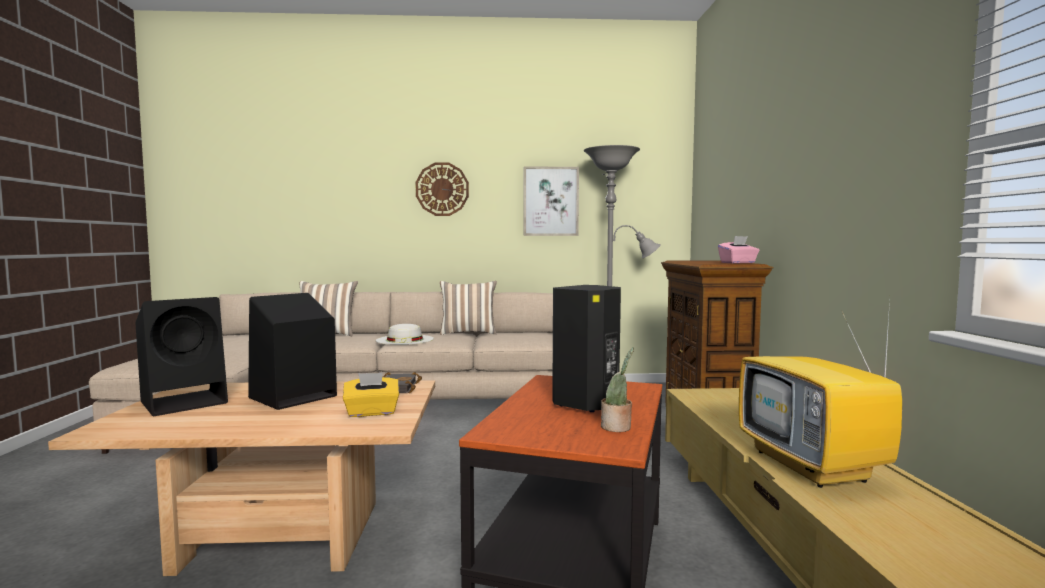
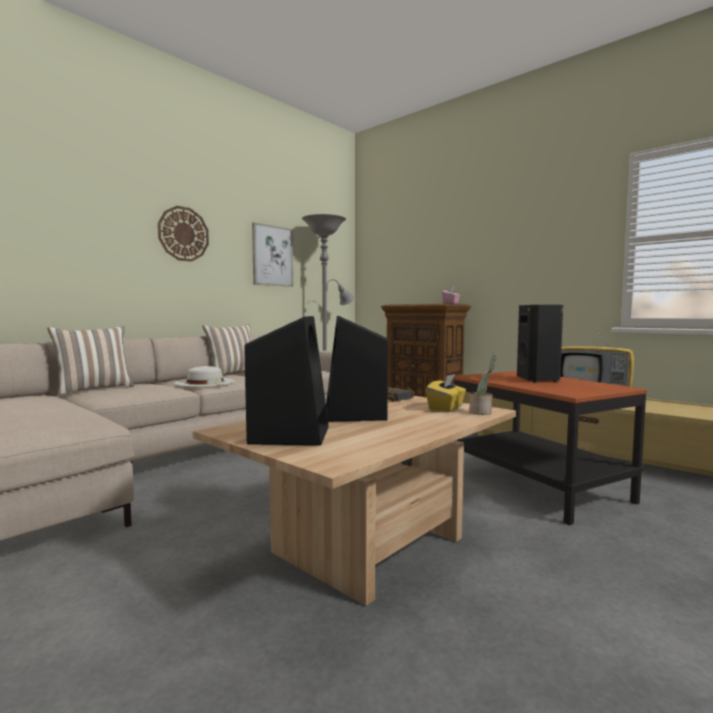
camera: 45 degrees left, 0 degrees up
potted plant [601,347,634,432] -> potted plant moved to [469,353,497,415]

